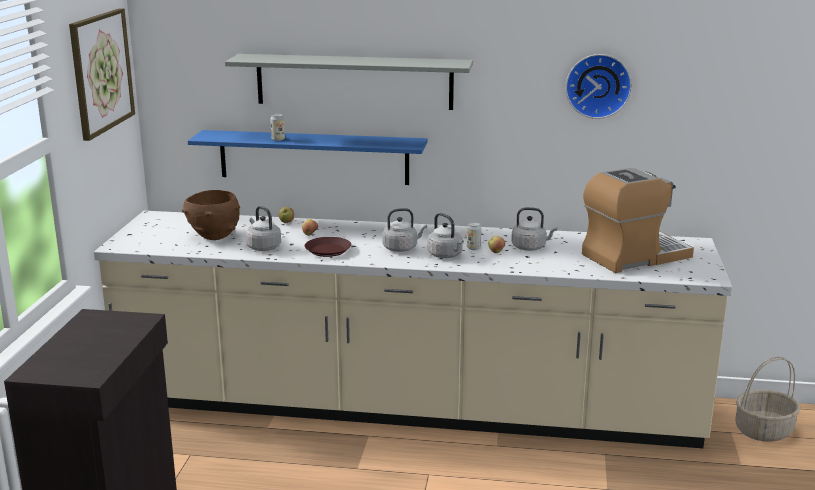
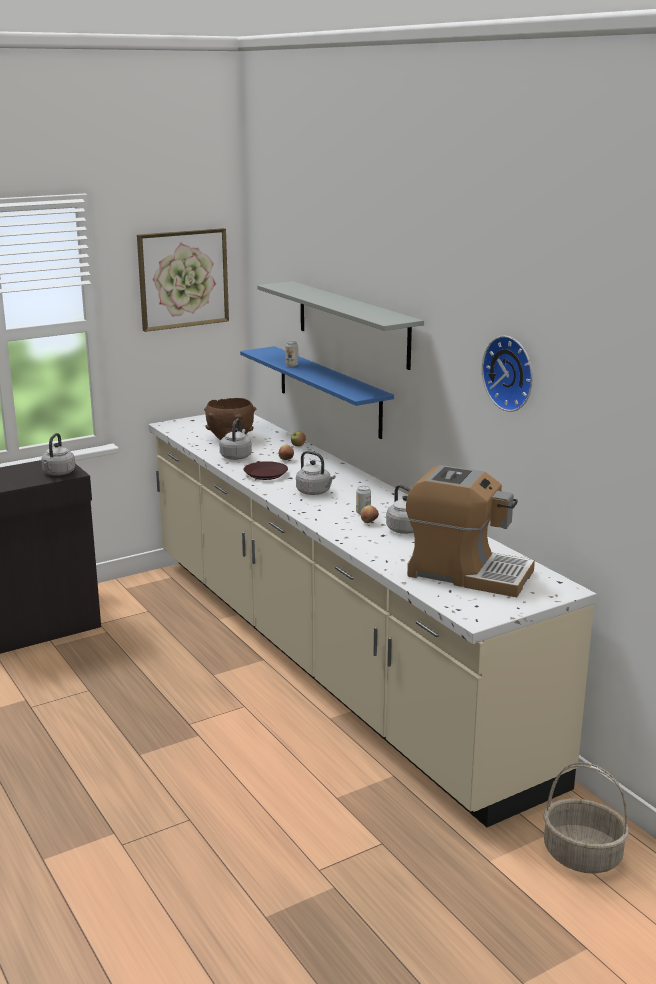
camera: 50 degrees right, 0 degrees up
grey kettle [428,213,464,258] -> grey kettle moved to [41,433,76,476]

